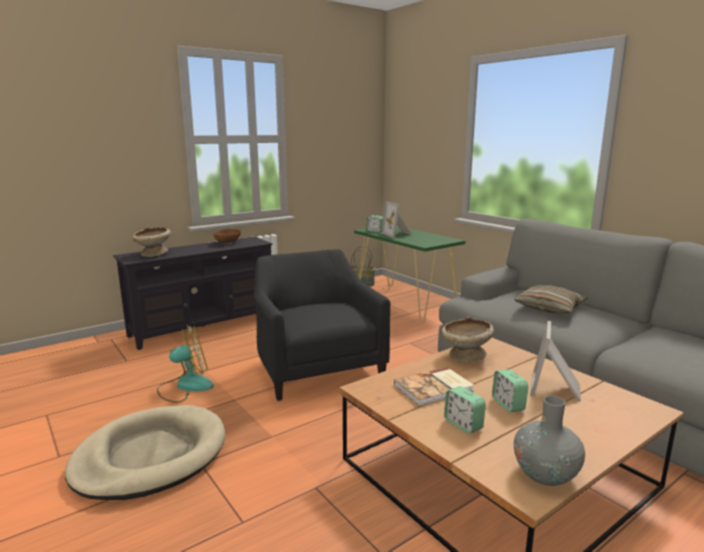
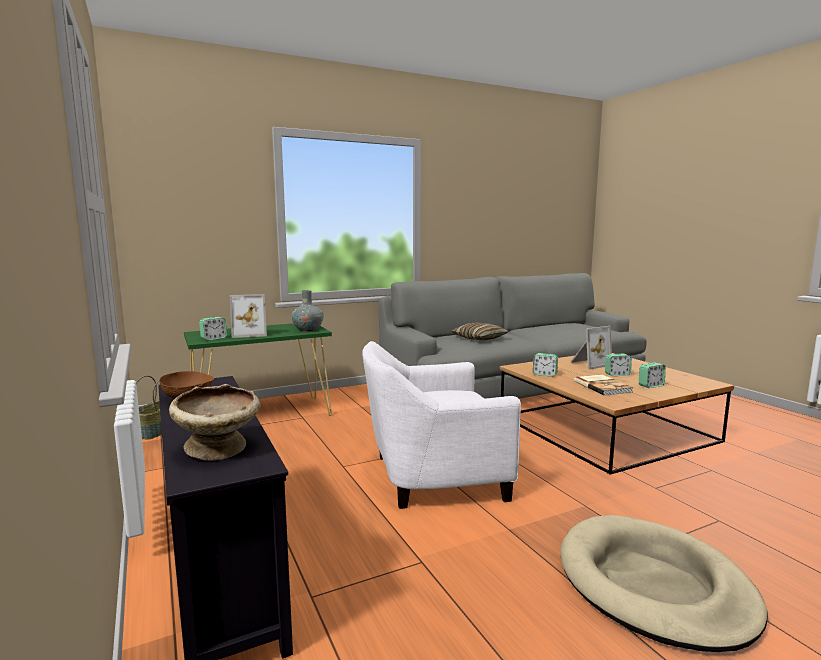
camera: 80 degrees left, 5 degrees down
fan [157,325,214,403] -> none
black armchair [254,249,391,401] -> white armchair [362,341,521,509]
beige bowl [441,316,494,363] -> alarm clock [533,353,558,377]
grey vase [514,396,585,486] -> grey vase moved to [292,290,324,331]
picture frame [530,321,581,402] -> picture frame turned 60 degrees counterclockwise [570,326,612,370]

